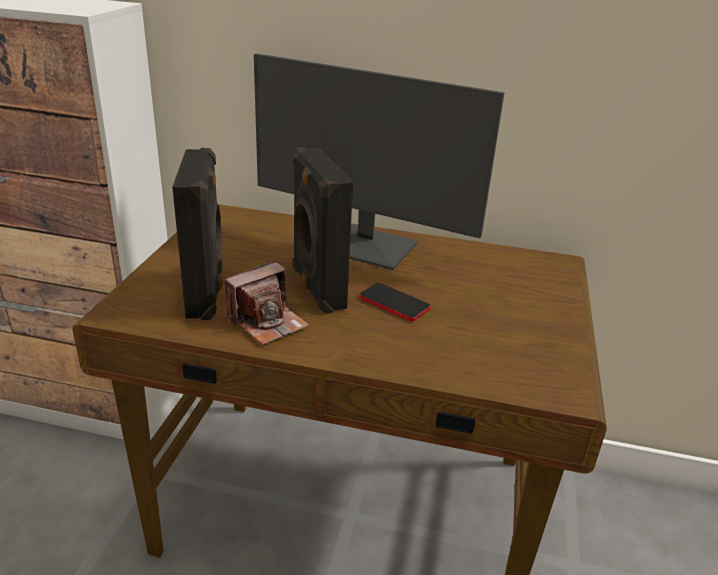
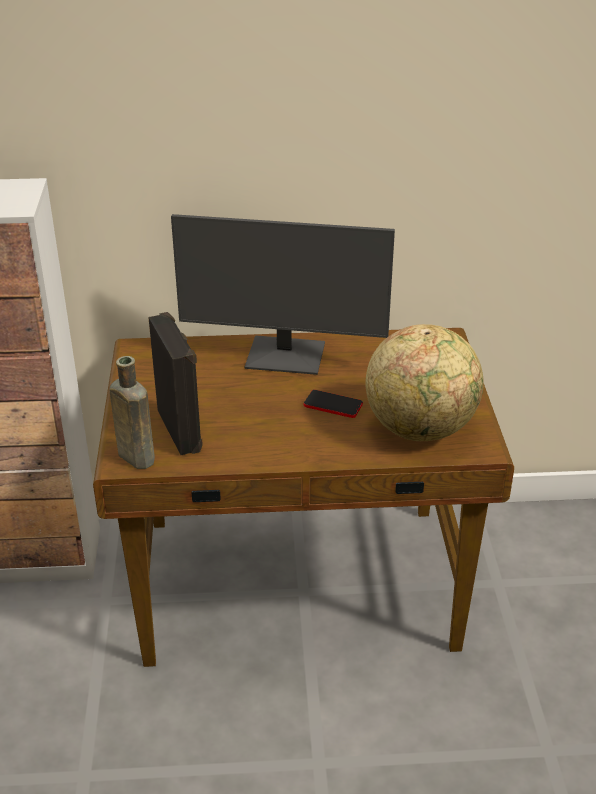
camera: 15 degrees left, 5 degrees up
camera [224,261,309,345] -> none
black speaker [293,147,353,314] -> none
none -> brown bottle [109,356,155,469]
none -> globe [366,324,484,441]

